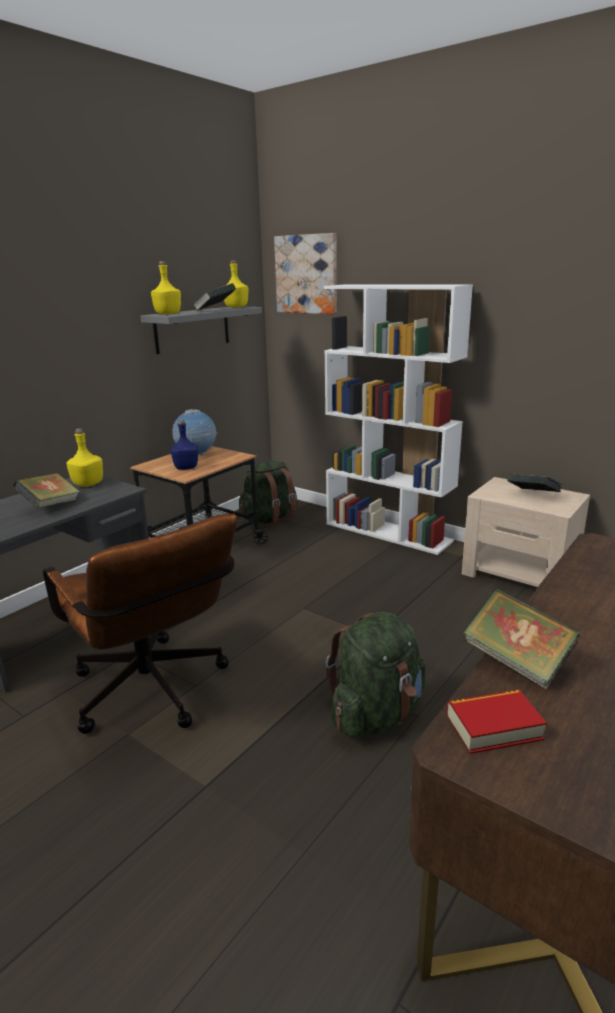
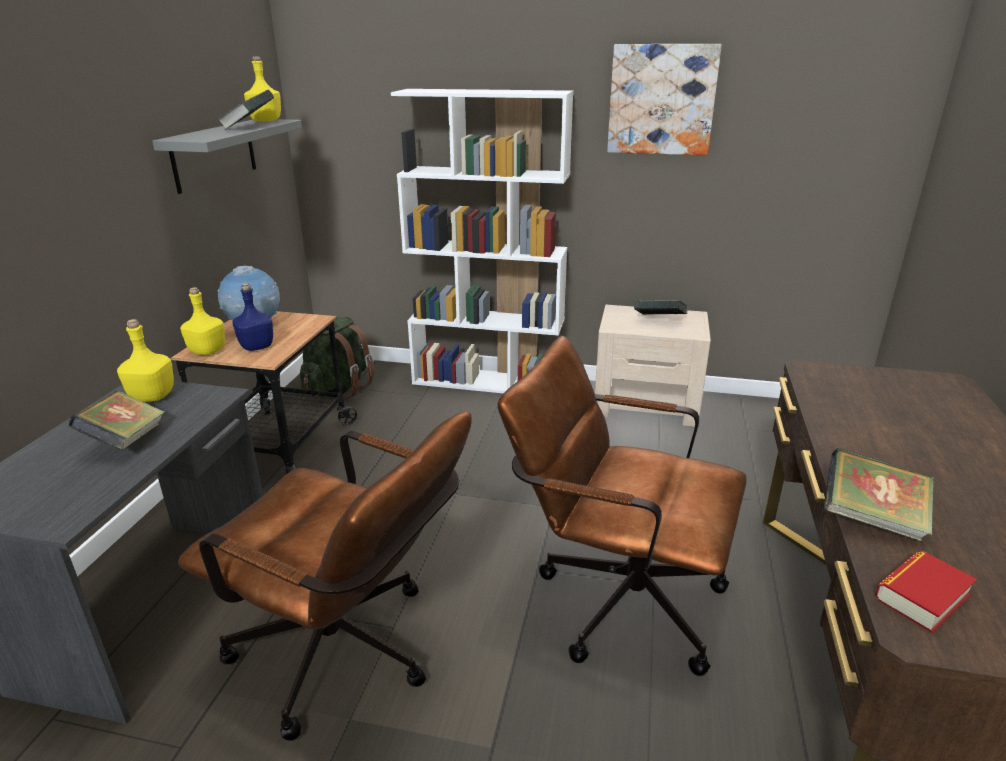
camera: 25 degrees left, 5 degrees up
yellow bottle [151,261,181,314] -> yellow bottle moved to [180,287,225,355]
picture [274,233,337,314] -> picture moved to [607,44,722,155]
green backpack [325,612,425,738] -> brown office chair [497,336,747,676]

